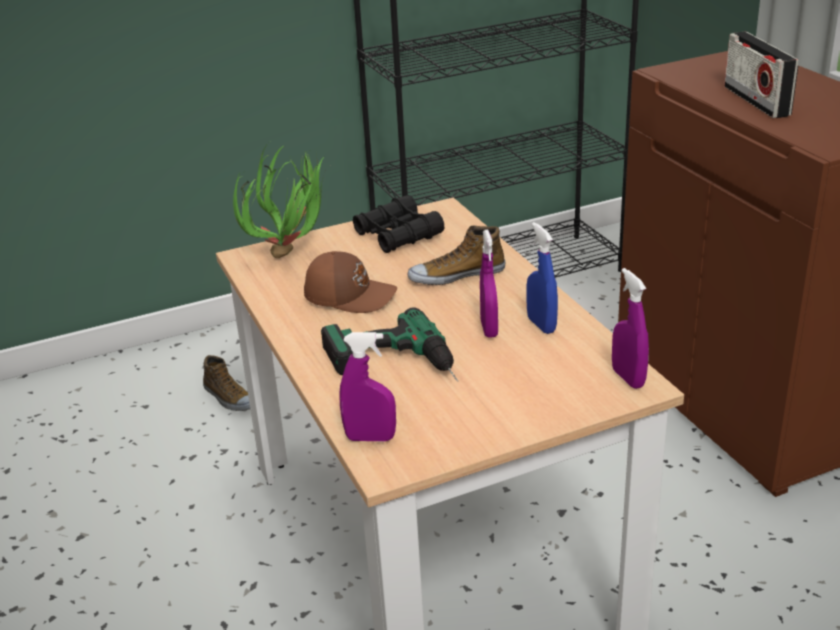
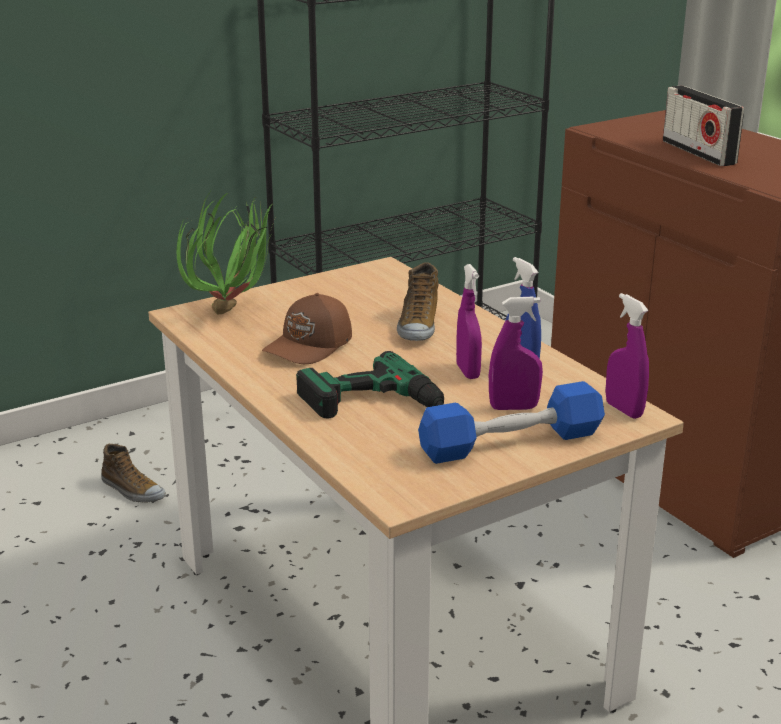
camera: 10 degrees left, 5 degrees down
brown cap [304,251,397,313] -> brown cap turned 120 degrees clockwise [262,293,352,364]
purple spray bottle [339,332,396,442] -> purple spray bottle moved to [489,297,543,410]
black binoculars [353,195,444,253] -> none
shoe [408,225,505,285] -> shoe turned 60 degrees counterclockwise [397,262,438,341]
none -> blue dumbbell [418,381,605,464]

